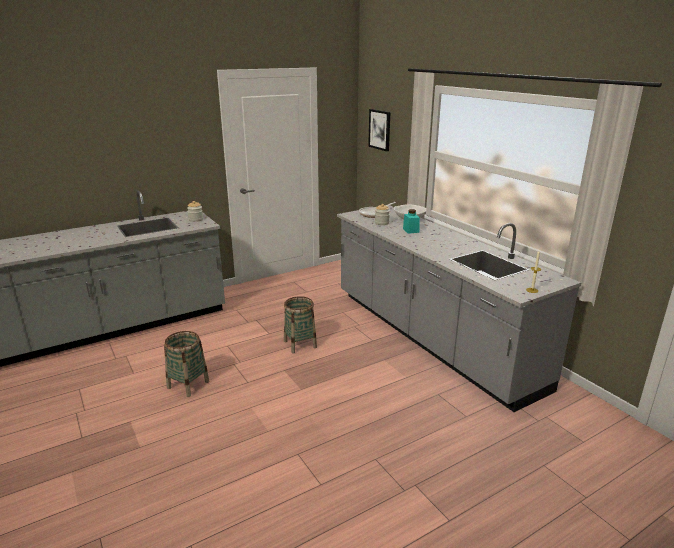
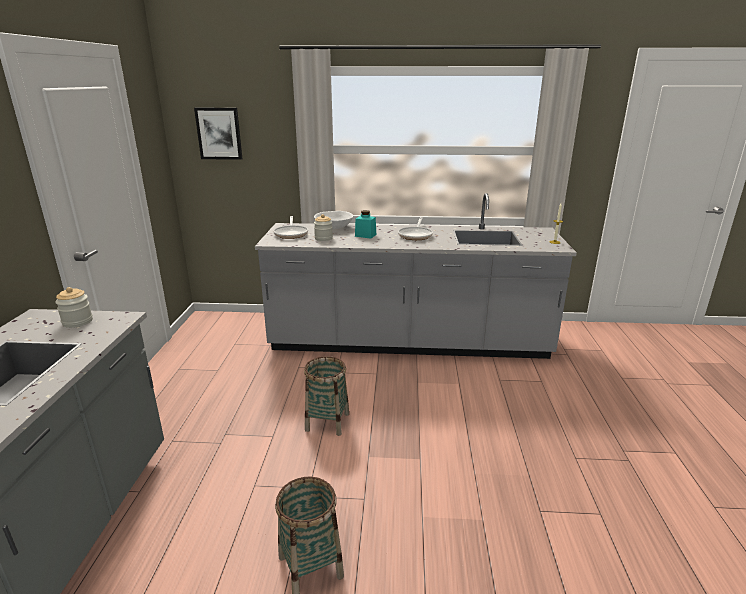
camera: 55 degrees left, 0 degrees up
none -> frying pan [398,217,433,240]

